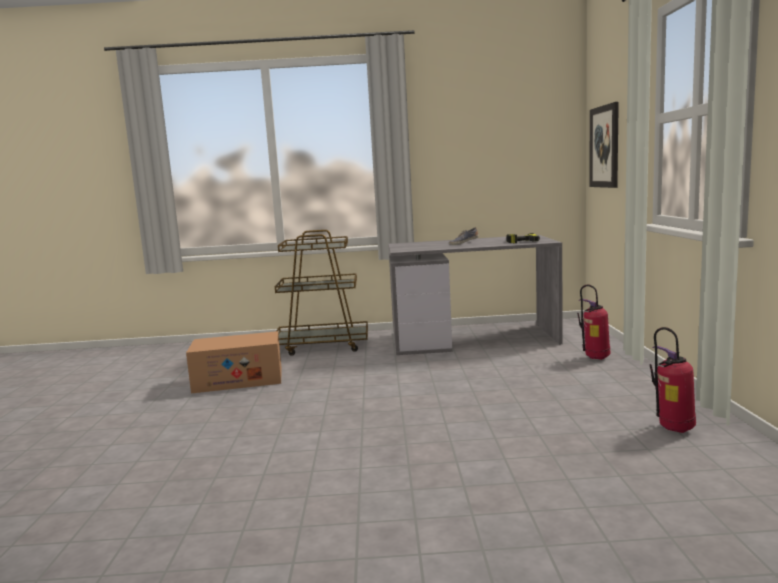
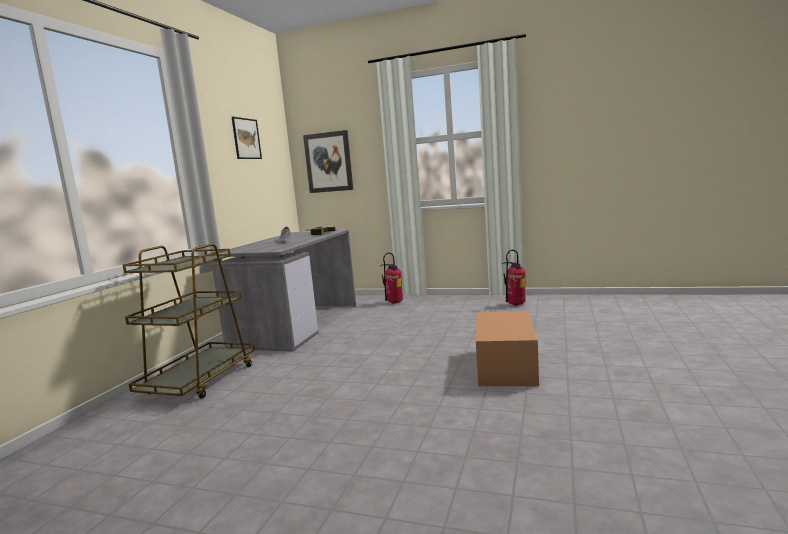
camera: 70 degrees left, 0 degrees up
cardboard box [186,331,282,393] -> cardboard box moved to [476,311,539,386]
none -> picture [232,117,262,159]

